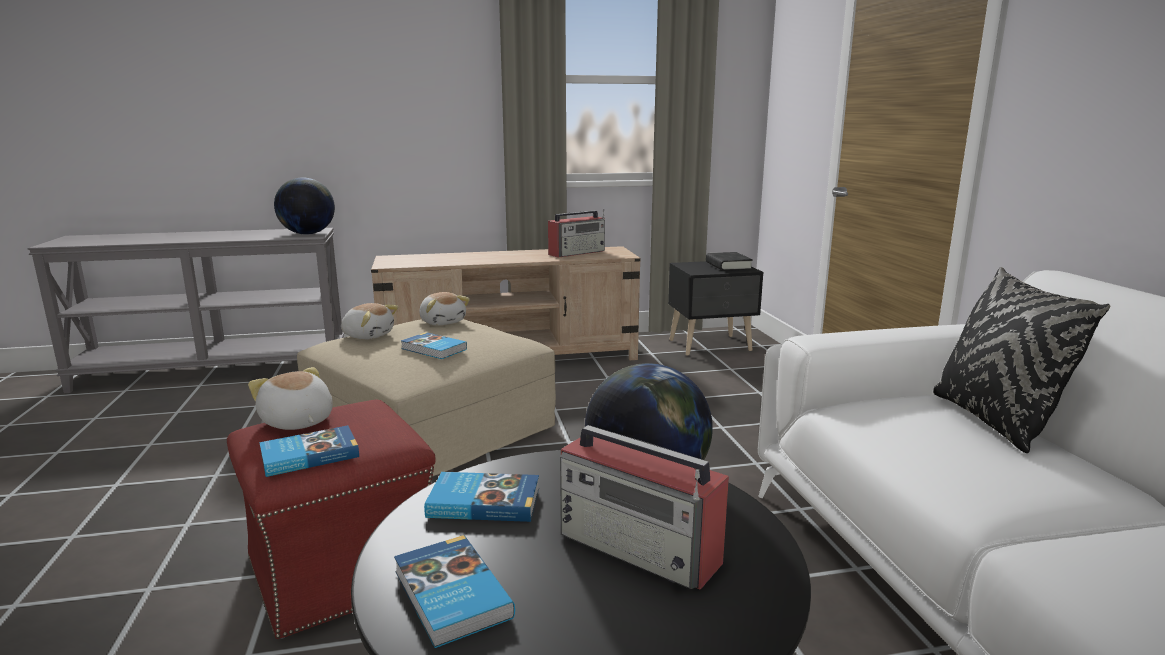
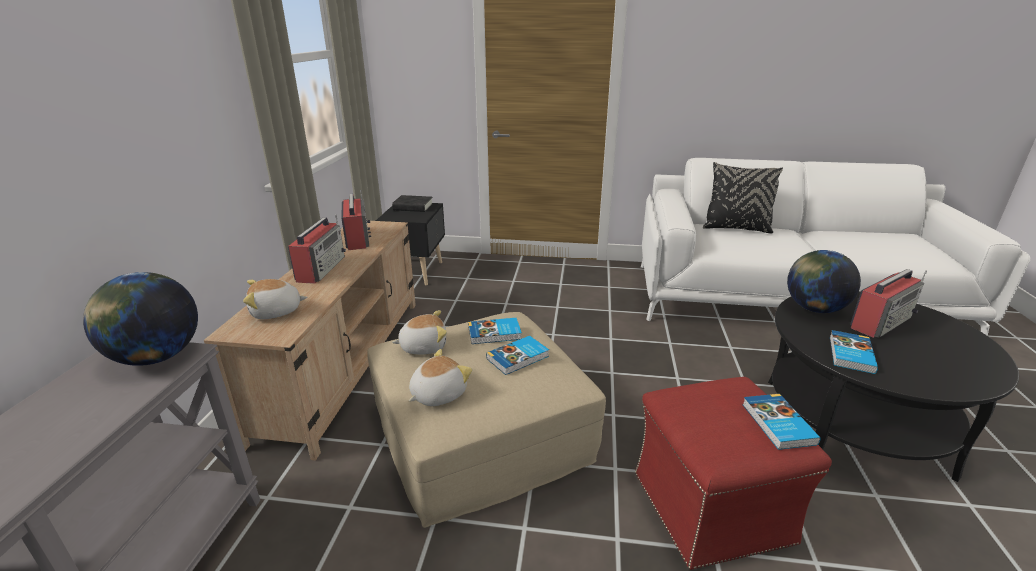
camera: 70 degrees left, 10 degrees up
plush toy [248,367,333,430] -> plush toy moved to [243,279,308,319]
book [394,535,515,648] -> book moved to [468,318,522,344]
none -> radio [288,214,346,284]

